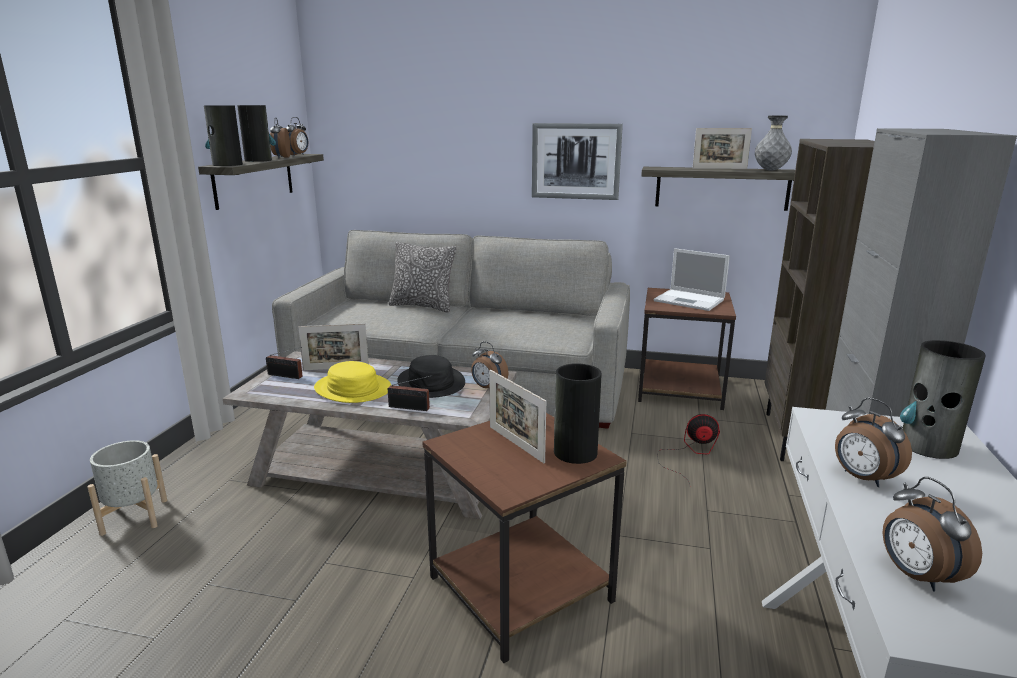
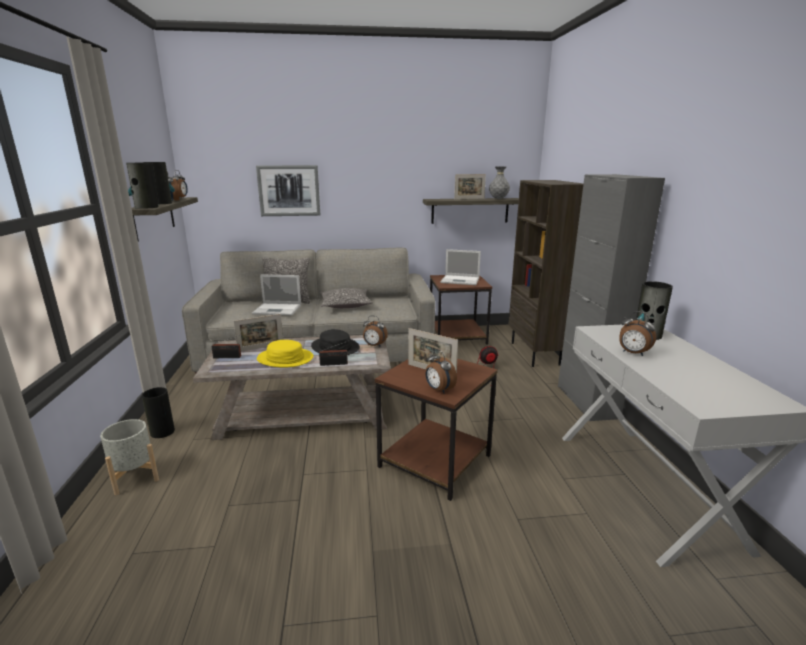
camera: 20 degrees left, 0 degrees up
picture [532,123,623,200] -> picture moved to [256,165,320,216]
vase [554,363,601,464] -> vase moved to [142,387,175,438]
alarm clock [883,477,982,591] -> alarm clock moved to [425,349,457,394]
none -> laptop [252,274,301,315]
none -> pillow [320,288,372,308]

